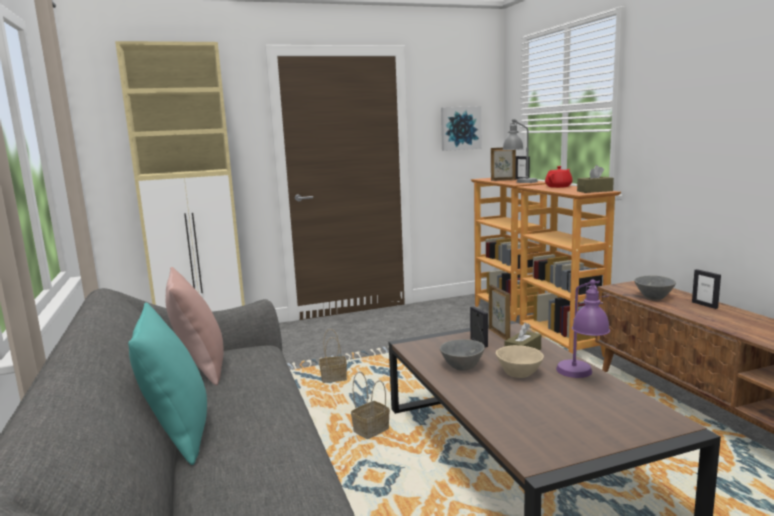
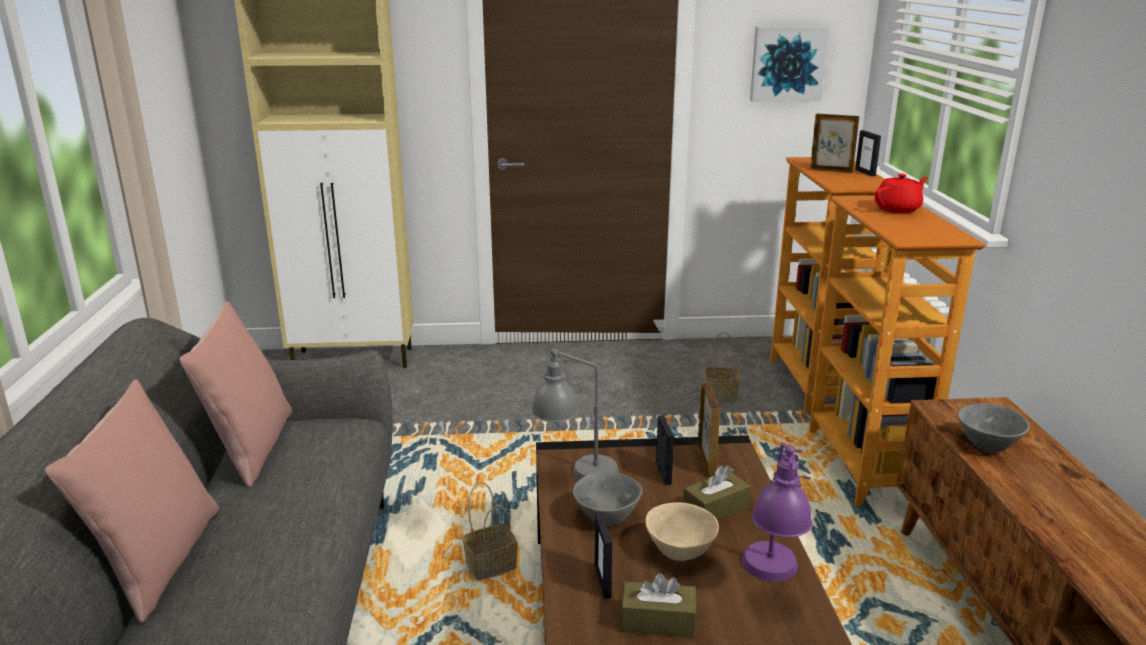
camera: 15 degrees right, 10 degrees up
turquoise pillow [128,303,207,465] -> pink pillow [45,380,219,623]
basket [319,329,347,383] -> basket moved to [705,332,740,401]
grey table lamp [502,119,538,183] -> grey table lamp moved to [531,348,619,480]
brown tissue box [577,165,614,193] -> brown tissue box moved to [621,573,697,638]
picture frame [692,269,721,309] -> picture frame moved to [595,512,612,599]

